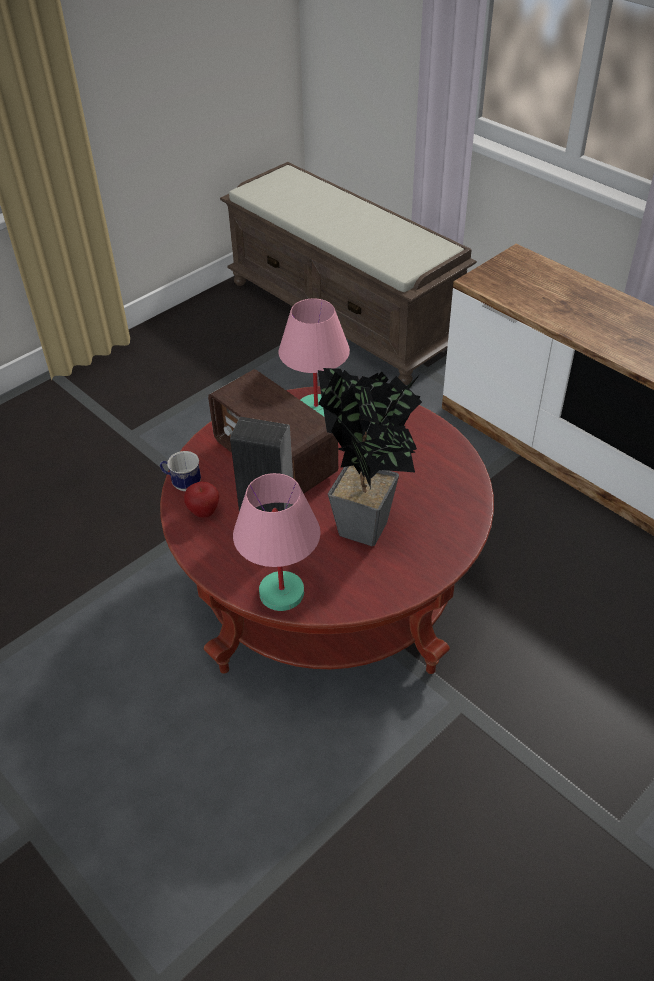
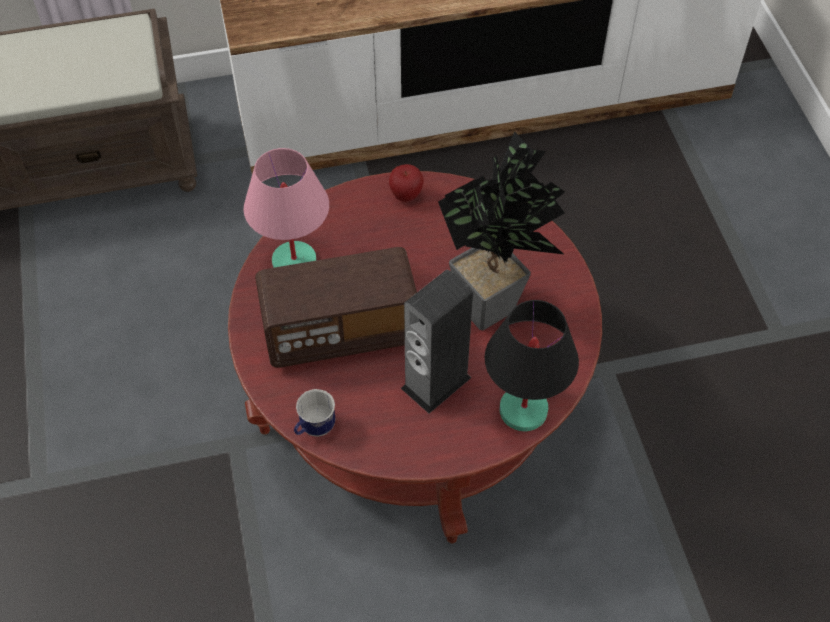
camera: 60 degrees left, 10 degrees up
apple [184,481,219,518] -> apple moved to [389,164,424,202]
pink table lamp [233,473,321,611] -> black table lamp [485,300,579,431]

